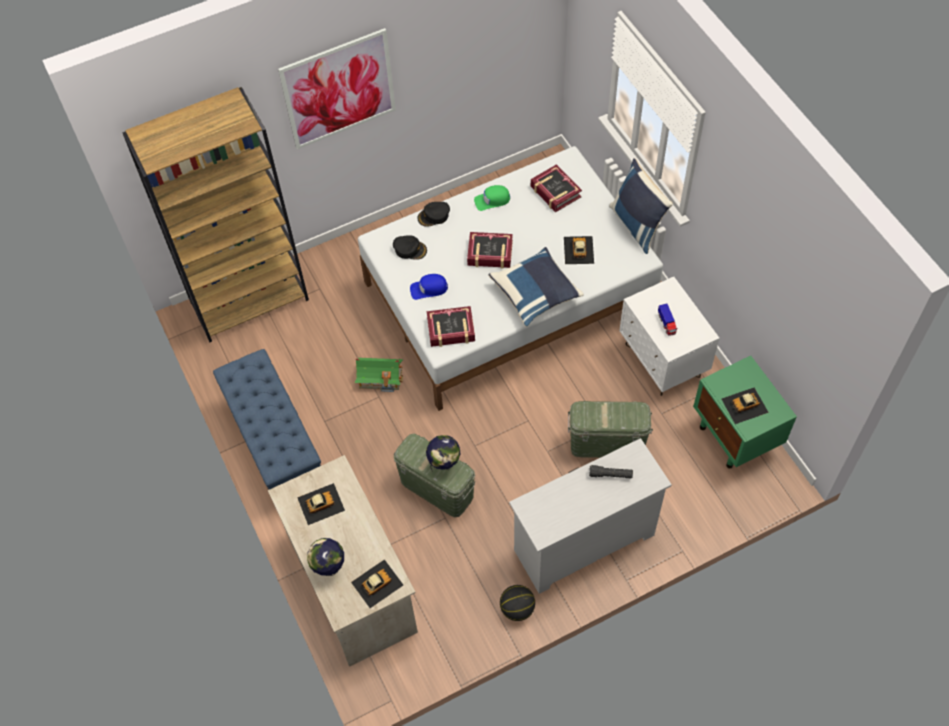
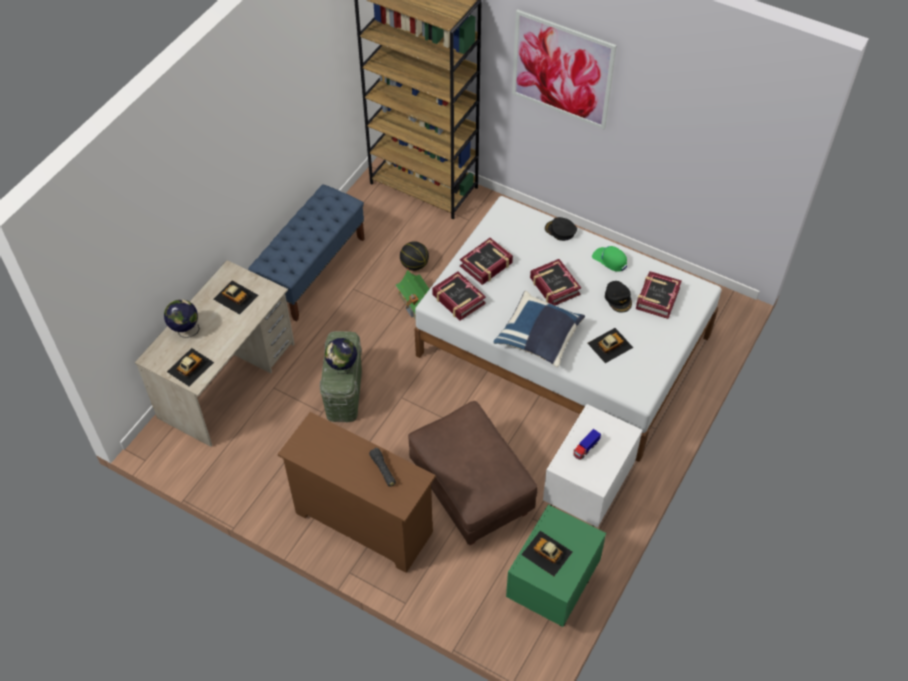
camera: 55 degrees right, 5 degrees down
toy car [351,559,403,608] -> toy car turned 75 degrees counterclockwise [167,348,214,386]
black cap [393,235,427,260] -> black cap moved to [605,281,632,313]
blue cap [410,274,448,300] -> book [460,238,513,285]
basketball [500,585,535,621] -> basketball moved to [400,241,429,271]
white dresser [509,438,672,594] -> brown dresser [278,412,436,573]
green storage box [568,401,653,458] -> brown ottoman [408,401,537,545]
blue pillow [609,158,673,254] -> none

